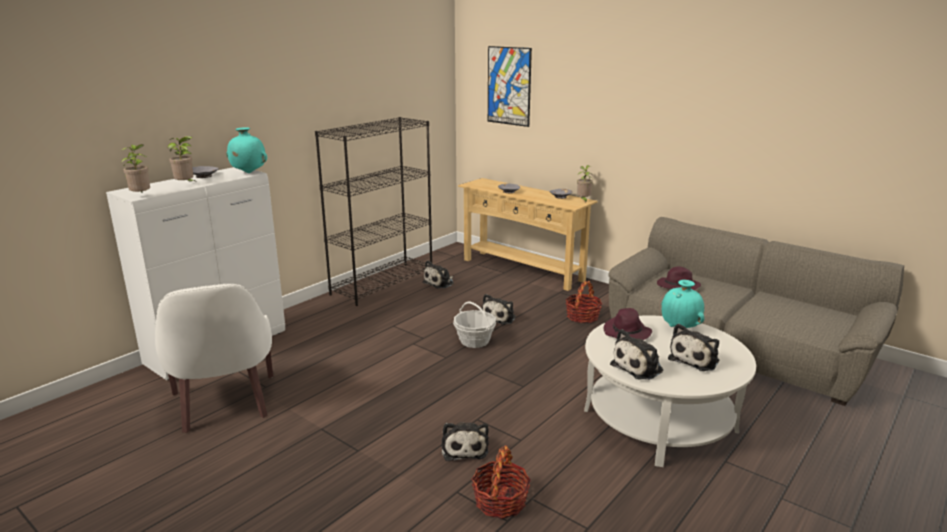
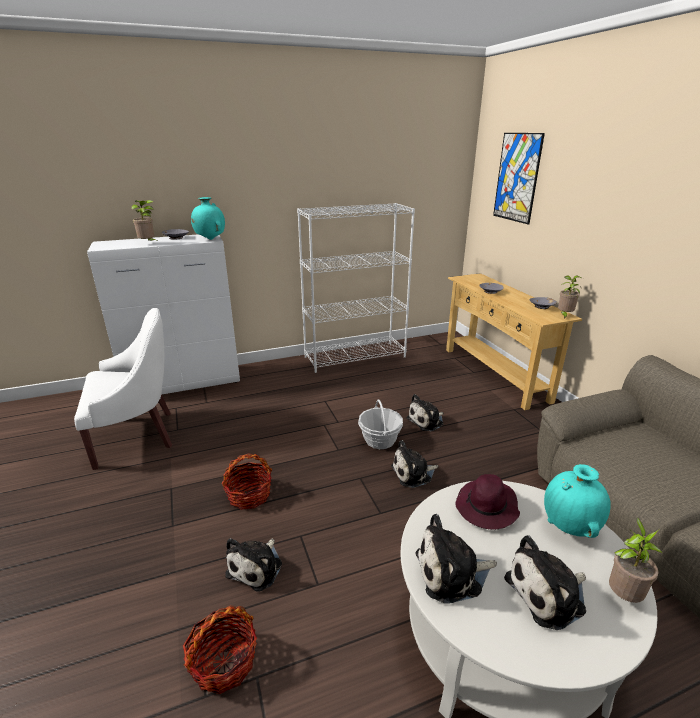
camera: 30 degrees right, 5 degrees up
potted plant [120,144,150,193] -> potted plant moved to [609,518,663,603]
white armchair [155,284,273,433] -> white armchair turned 120 degrees counterclockwise [74,308,172,470]
black bookcase [315,117,432,306] -> white bookcase [297,203,415,373]
plush toy [422,260,454,288] -> plush toy moved to [391,440,438,488]
basket [565,281,602,323] -> basket moved to [221,453,272,510]
purple hat [657,267,701,290] -> none

